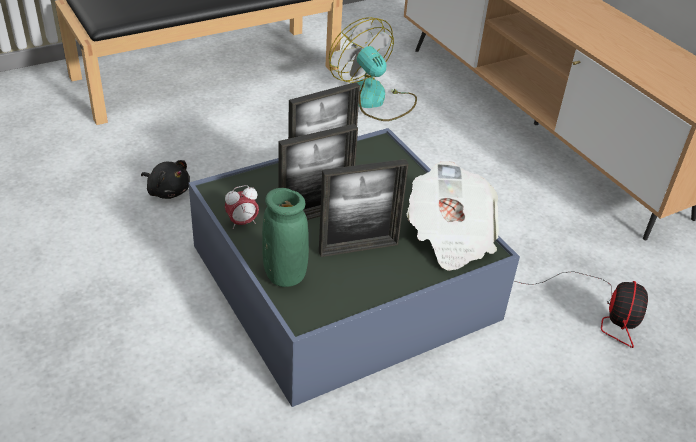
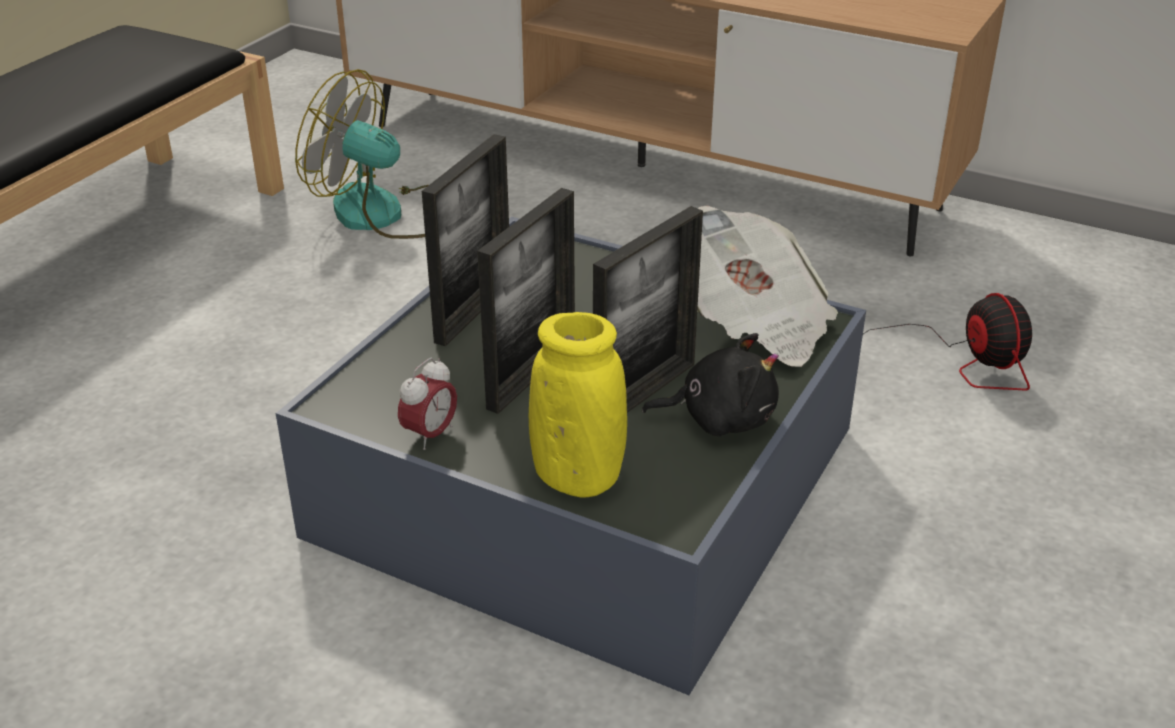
camera: 30 degrees left, 5 degrees down
black plush toy [141,160,190,199] -> black plush toy moved to [642,333,779,436]
green vase [262,188,309,287] -> yellow vase [529,312,627,498]

